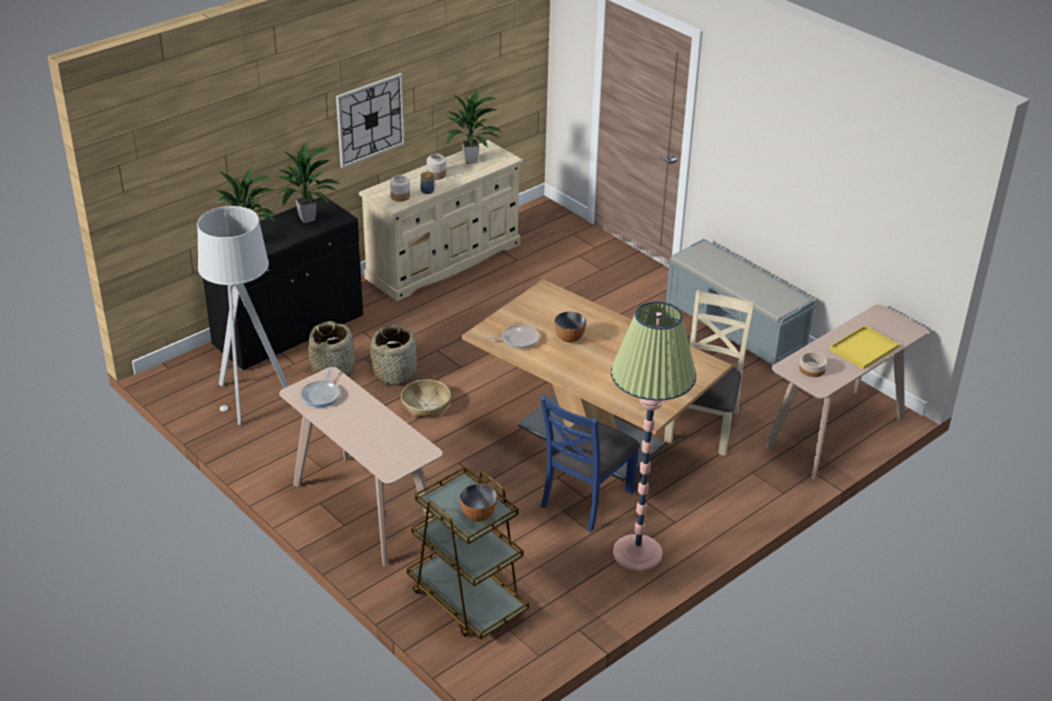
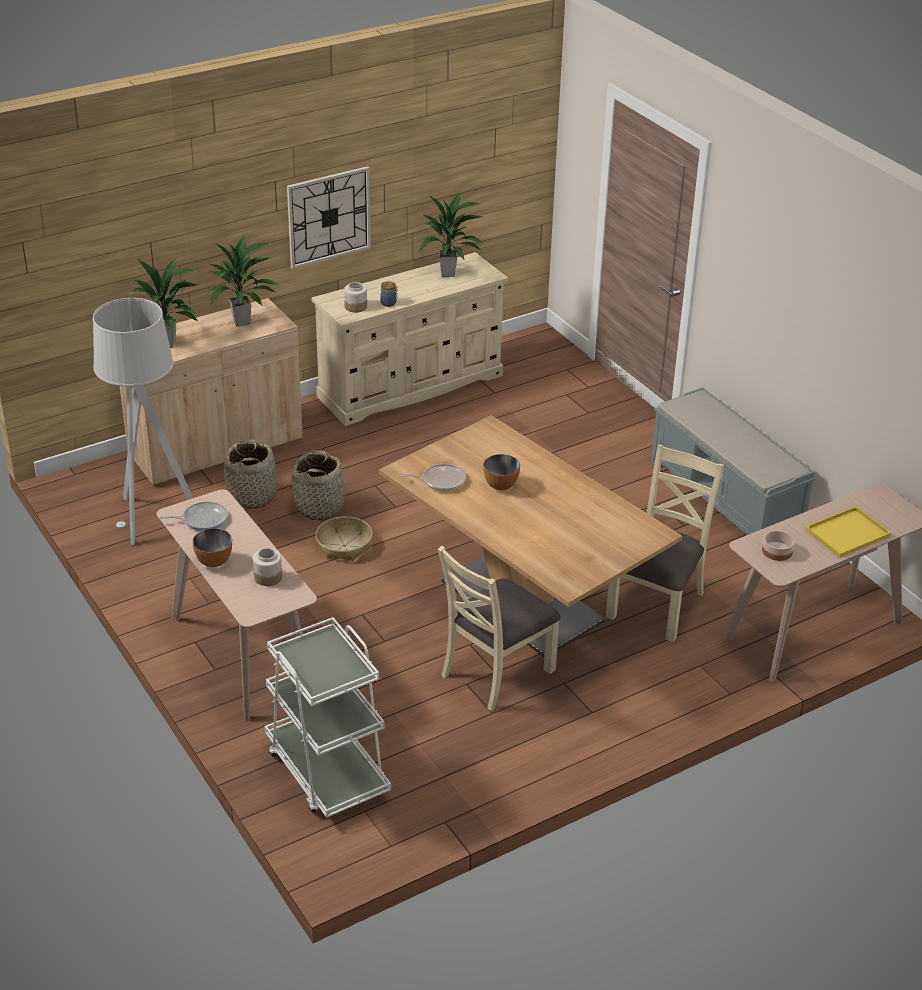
camera: 10 degrees right, 0 degrees up
black cabinet [203,197,363,371] -> beige cabinet [120,298,303,486]
frying pan [301,368,340,407] -> frying pan turned 120 degrees counterclockwise [160,501,228,531]
brown cart [407,466,529,639] -> white cart [264,617,391,818]
jar [427,154,446,180] -> jar moved to [253,548,282,586]
bowl [460,484,497,522] -> bowl moved to [193,528,232,567]
blue chair [540,395,640,531] -> beige chair [438,546,561,711]
floor lamp [611,302,696,571] -> none

